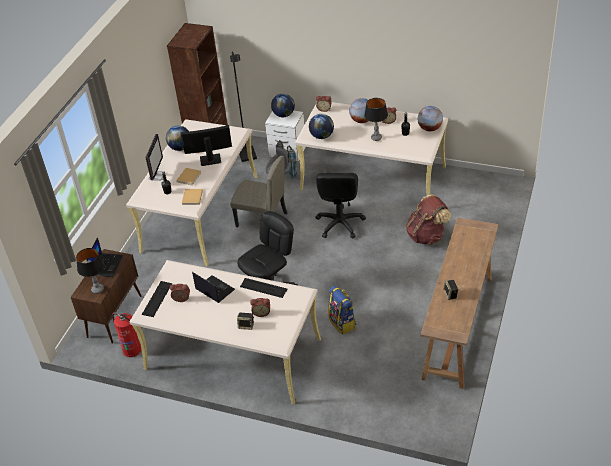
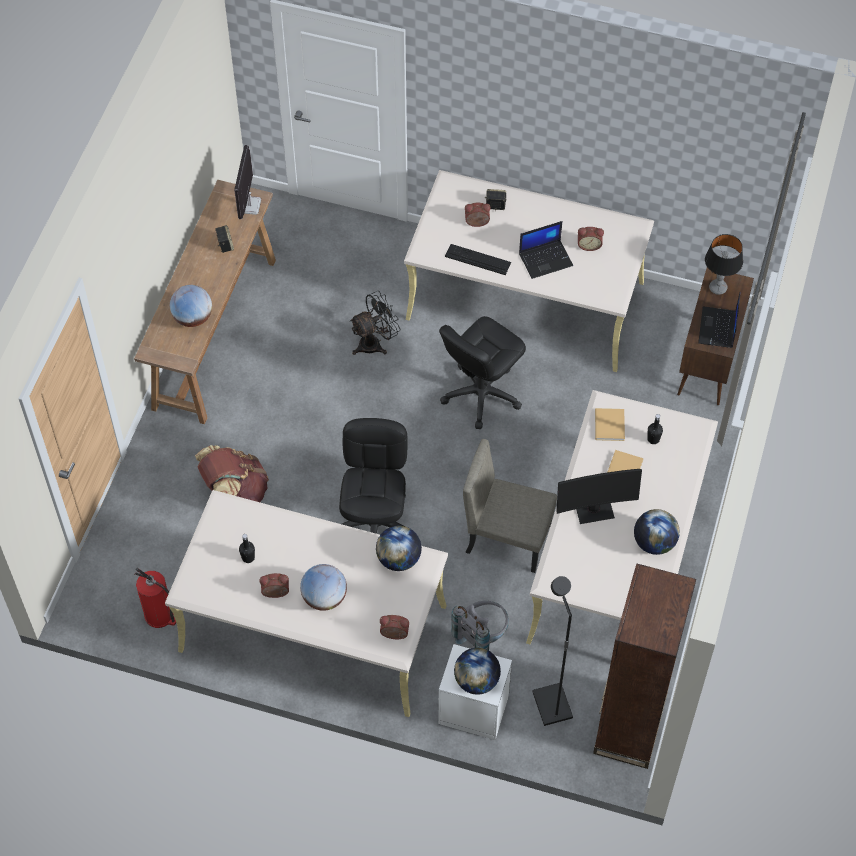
camera: 175 degrees right, 15 degrees up
fire extinguisher [112,313,142,357] -> fire extinguisher moved to [135,568,176,628]
keyboard [142,281,172,317] -> none
monitor [146,134,163,181] -> monitor moved to [234,145,261,219]
laptop [192,272,235,303] -> laptop turned 60 degrees counterclockwise [519,221,573,279]
backpack [328,285,356,335] -> black fan [350,291,401,355]
table lamp [364,98,388,141] -> none
globe [418,106,443,131] -> globe moved to [170,285,212,327]

